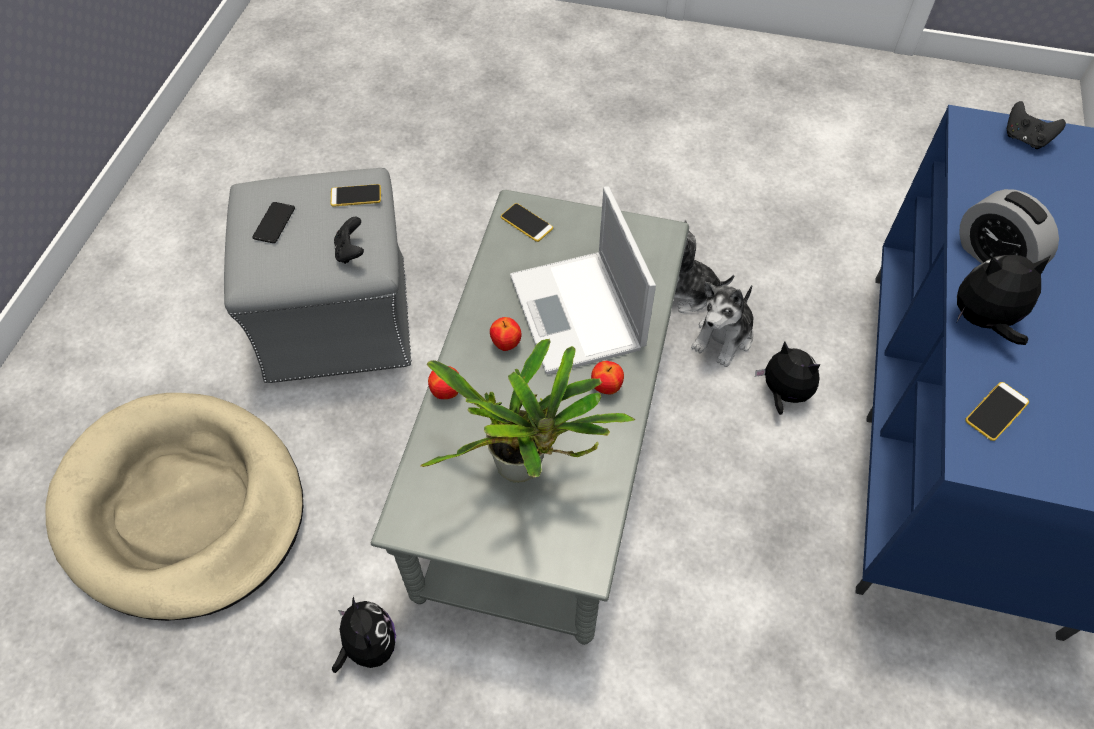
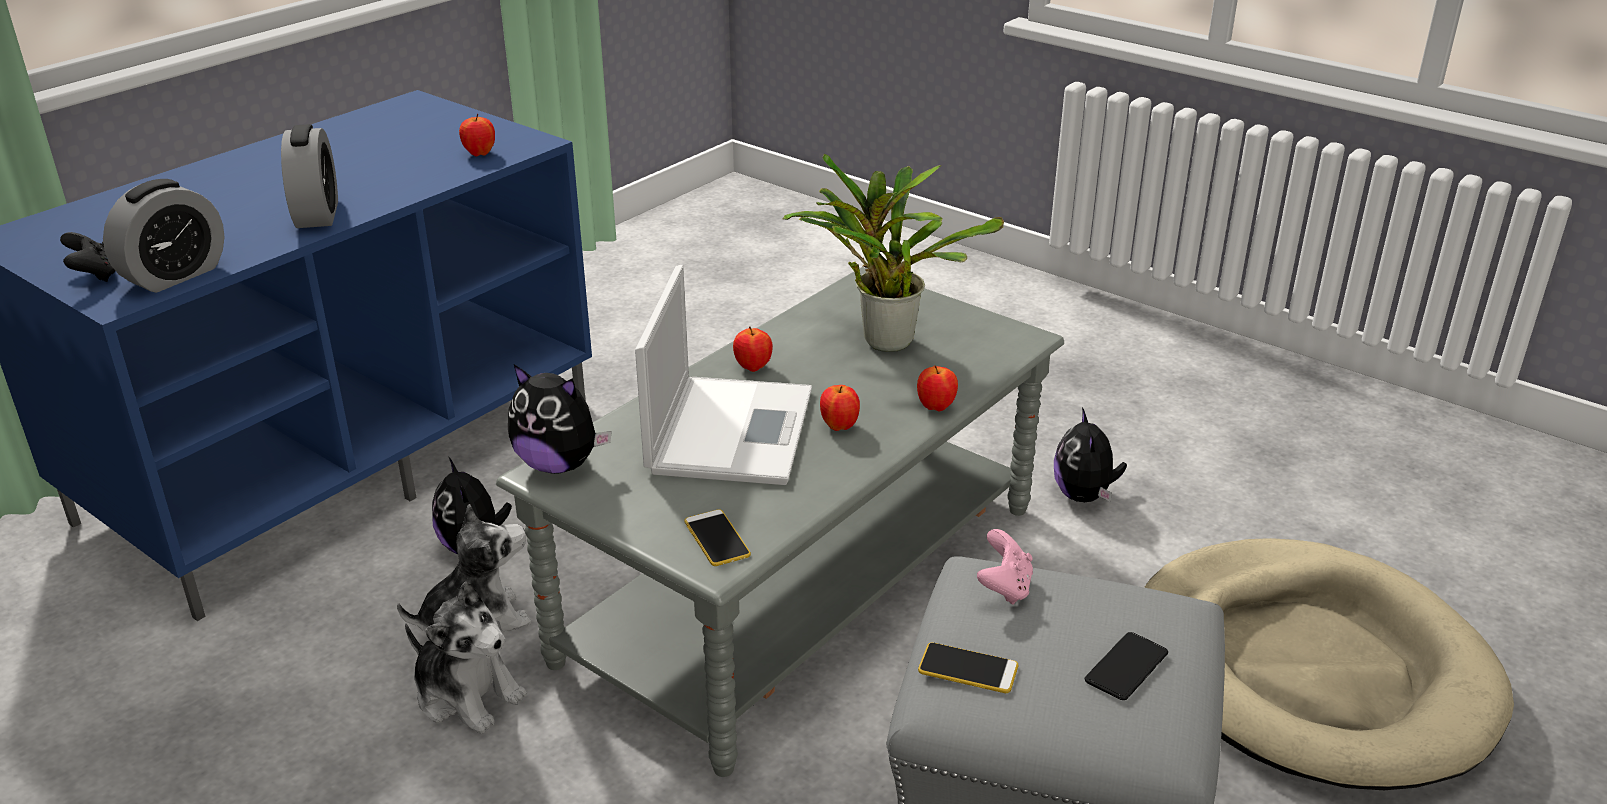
camera: 155 degrees left, 25 degrees down
black game controller [334,217,364,264] -> pink game controller [977,529,1033,605]
plush toy [957,255,1051,345] -> plush toy moved to [508,364,612,474]
phone [965,382,1029,441] -> apple [459,114,495,156]
none -> alarm clock [103,179,225,293]

